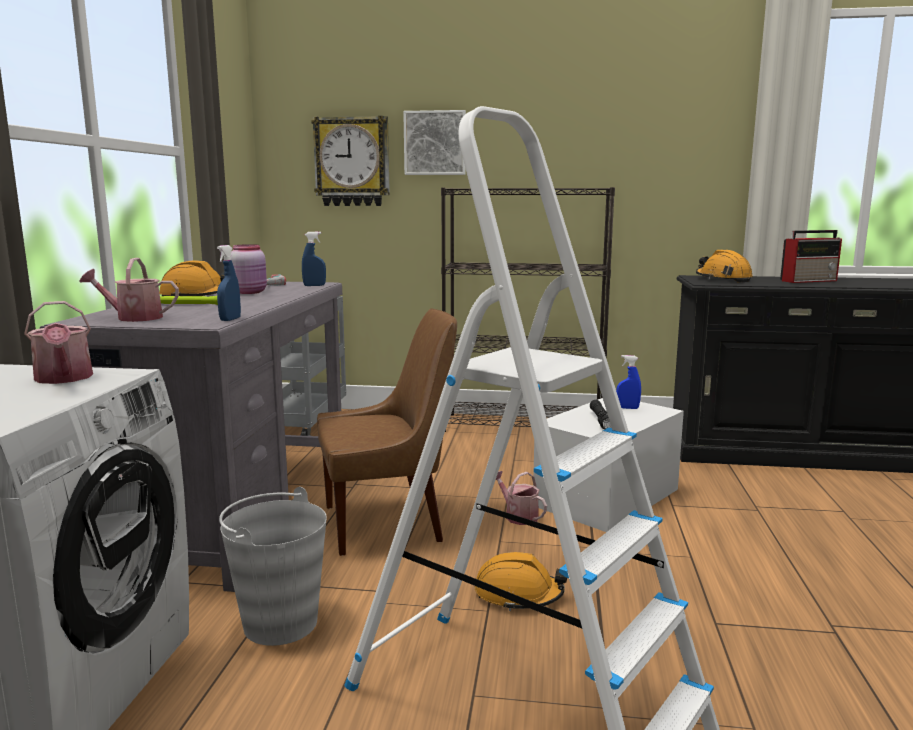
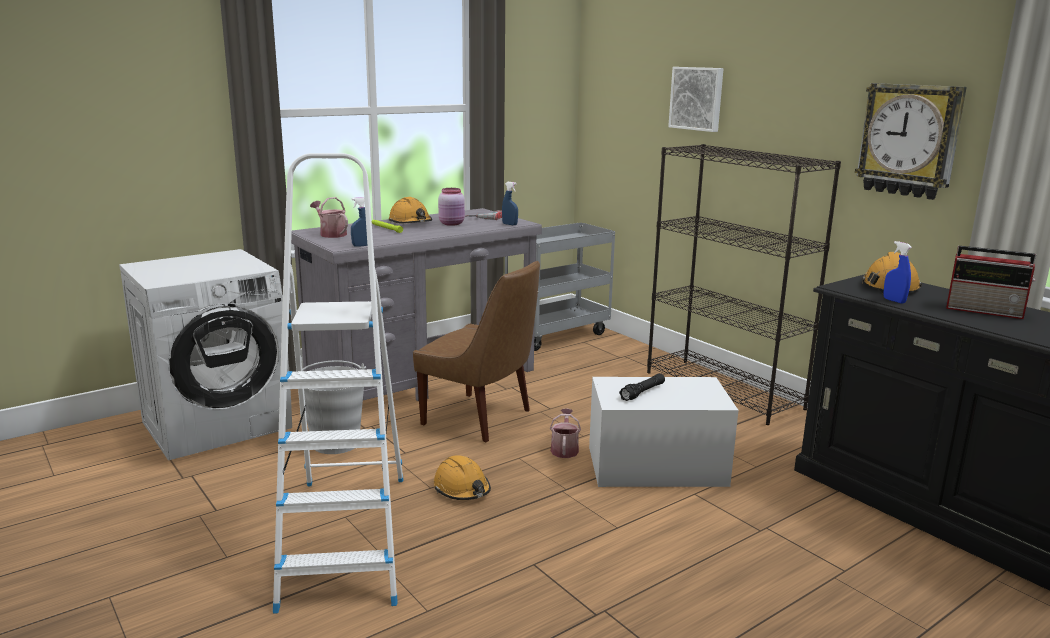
camera: 45 degrees right, 5 degrees up
watering can [24,301,93,384] -> none
wall clock [311,116,390,206] -> wall clock moved to [855,83,967,200]
blue spray bottle [616,355,641,409] -> blue spray bottle moved to [883,241,912,304]

